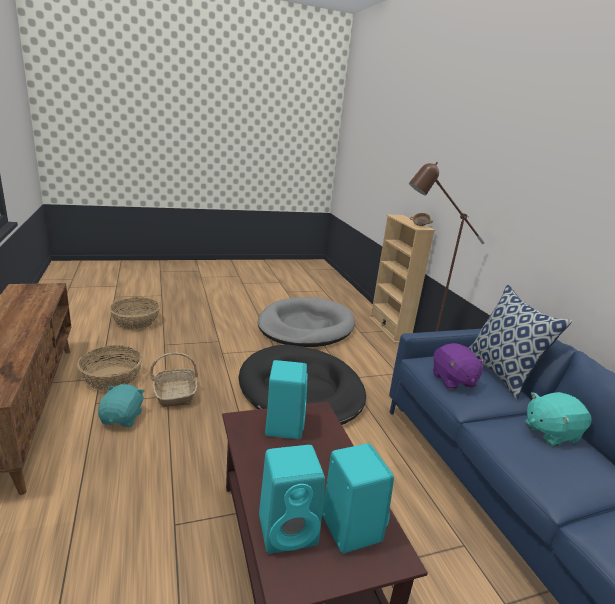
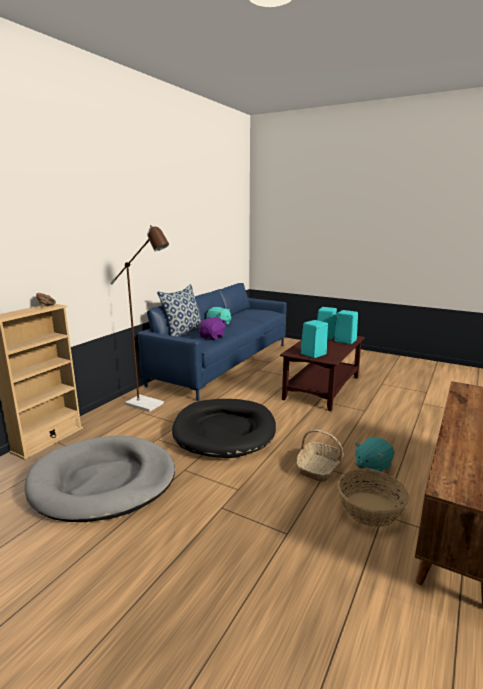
camera: 130 degrees left, 5 degrees down
basket [109,297,160,330] -> none

